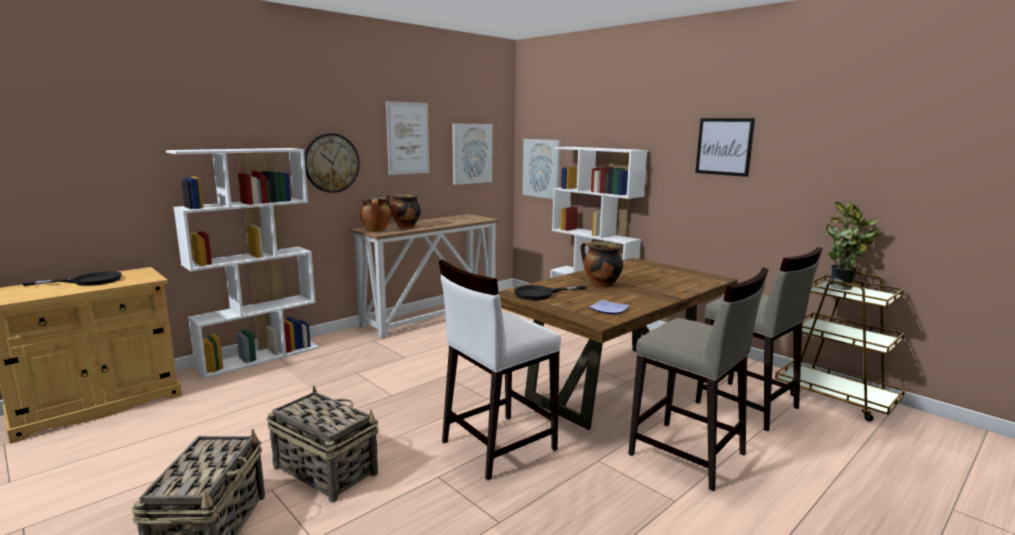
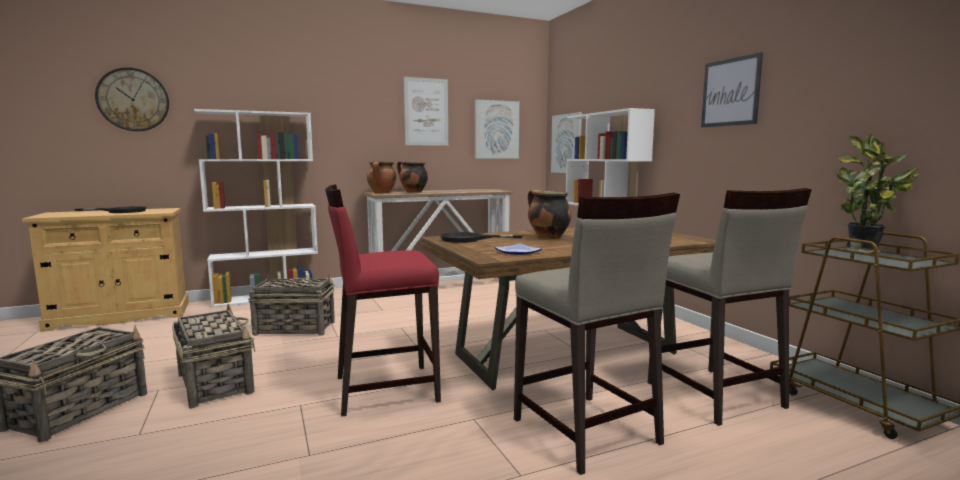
camera: 20 degrees right, 5 degrees down
wall clock [304,133,360,193] -> wall clock moved to [95,67,169,131]
white stool [439,259,561,480] -> red stool [325,184,441,417]
none -> basket [248,274,335,336]

